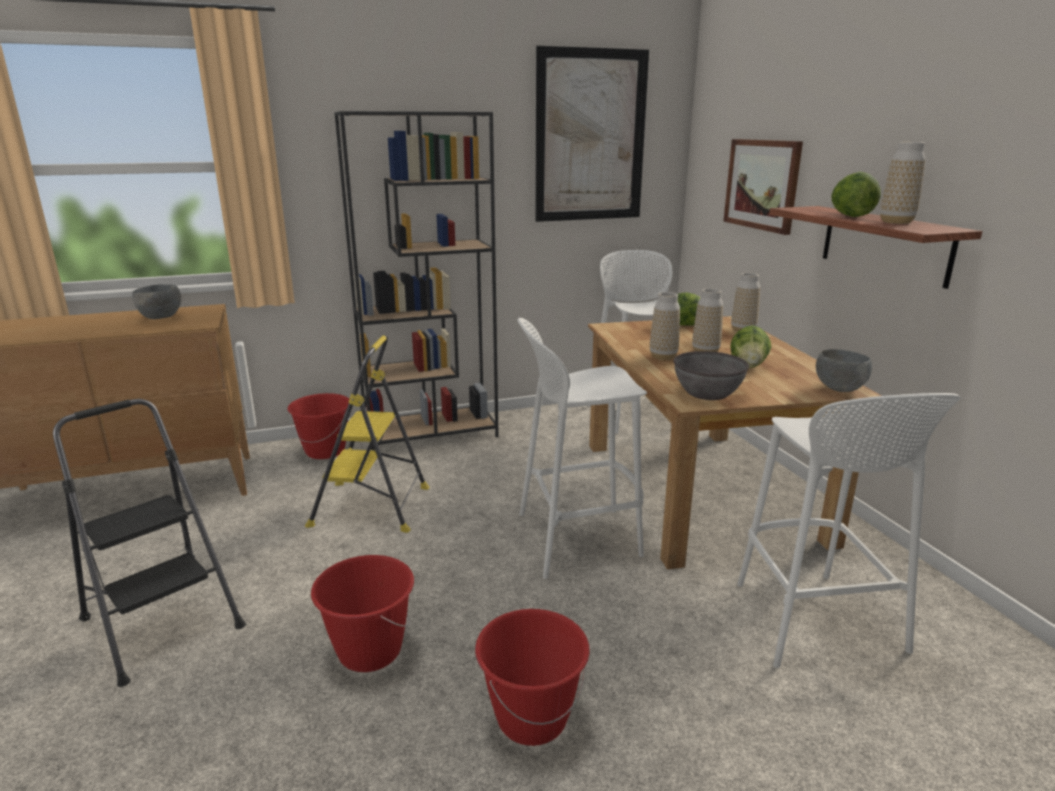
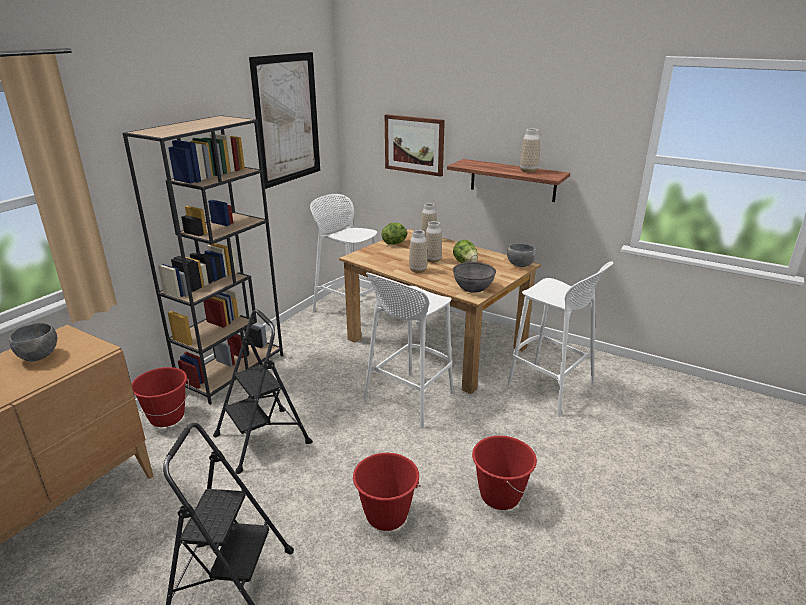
camera: 40 degrees left, 5 degrees up
yellow step ladder [305,335,430,533] -> black step ladder [213,309,313,474]
lettuce [831,172,881,217] -> none

